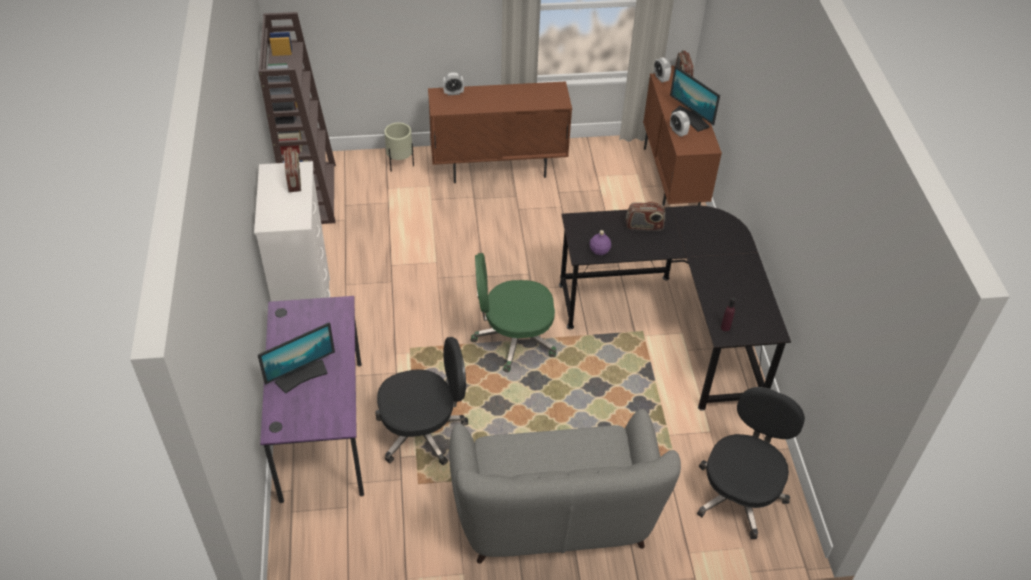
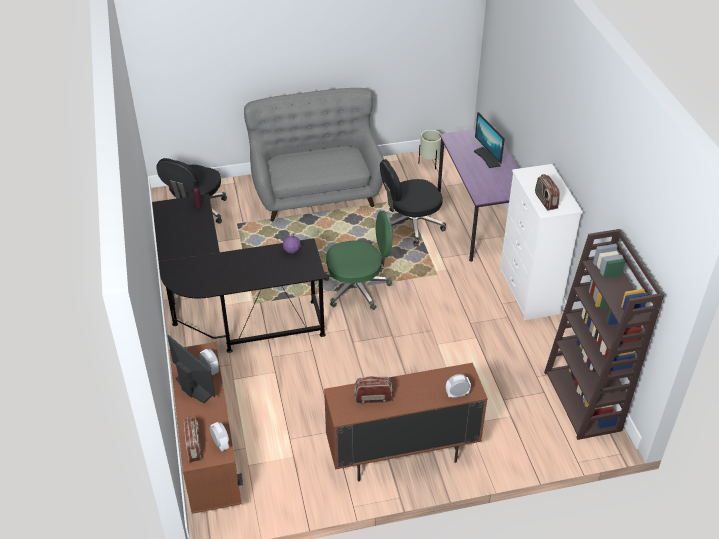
camera: 175 degrees right, 5 degrees down
monitor [258,322,335,394] -> monitor turned 75 degrees counterclockwise [474,112,505,168]
beige planter [384,122,414,172] -> beige planter moved to [419,130,441,170]
radio [626,202,665,231] -> radio moved to [354,376,393,404]

